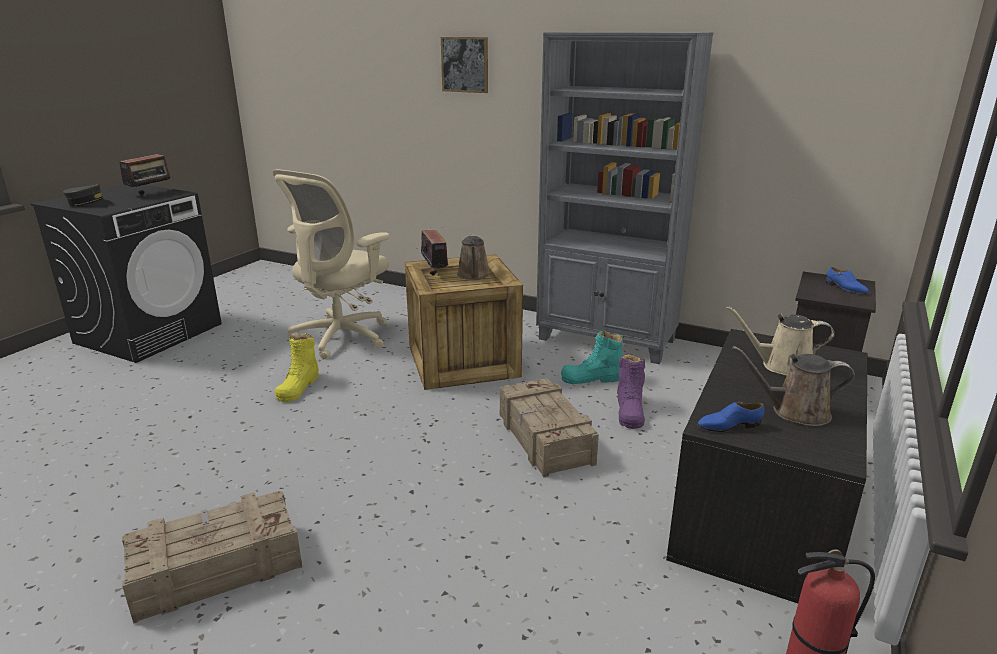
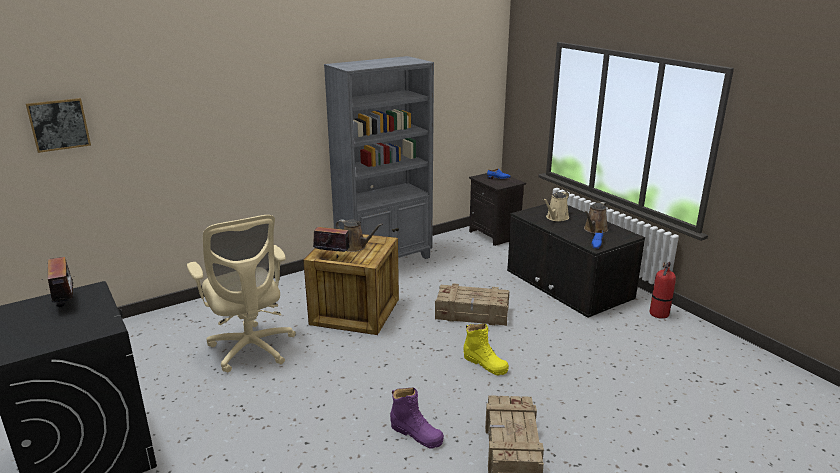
camera: 60 degrees left, 0 degrees up
grey cap [63,184,114,207] -> none
yellow boot [275,333,319,402] -> yellow boot moved to [464,324,509,375]
picture [441,37,488,93] -> picture moved to [26,98,91,153]
turquoise boot [561,330,624,384] -> none
purple boot [617,354,645,429] -> purple boot moved to [390,388,444,449]

